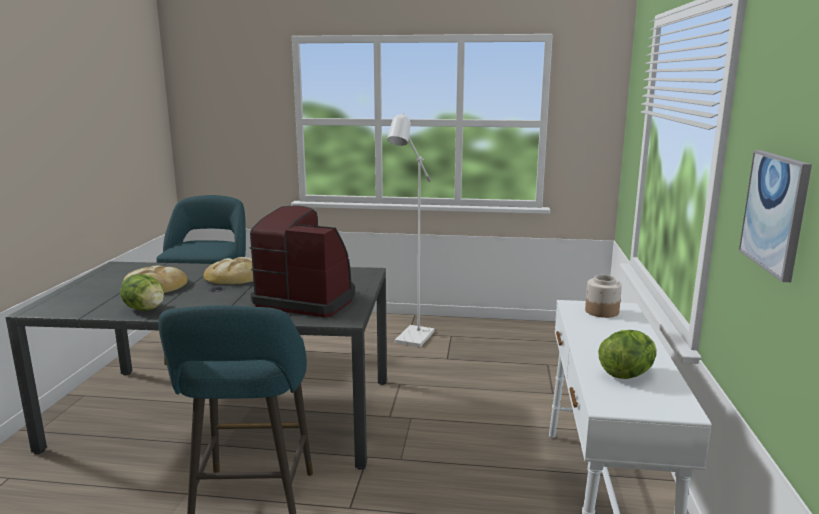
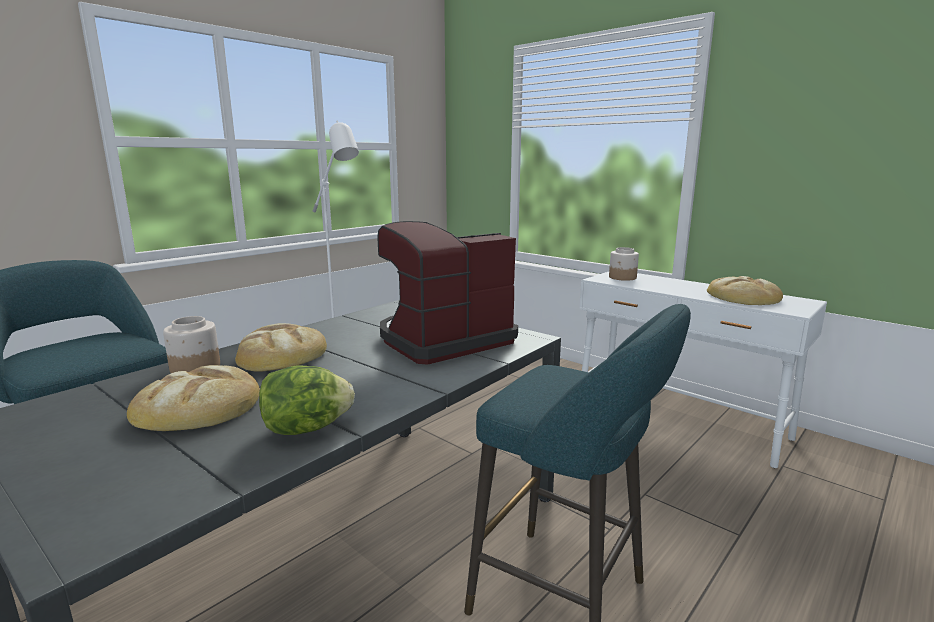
camera: 55 degrees left, 0 degrees up
lettuce [598,330,656,379] -> bread [707,276,783,305]
picture [739,150,812,282] -> none
none -> jar [163,316,220,373]

